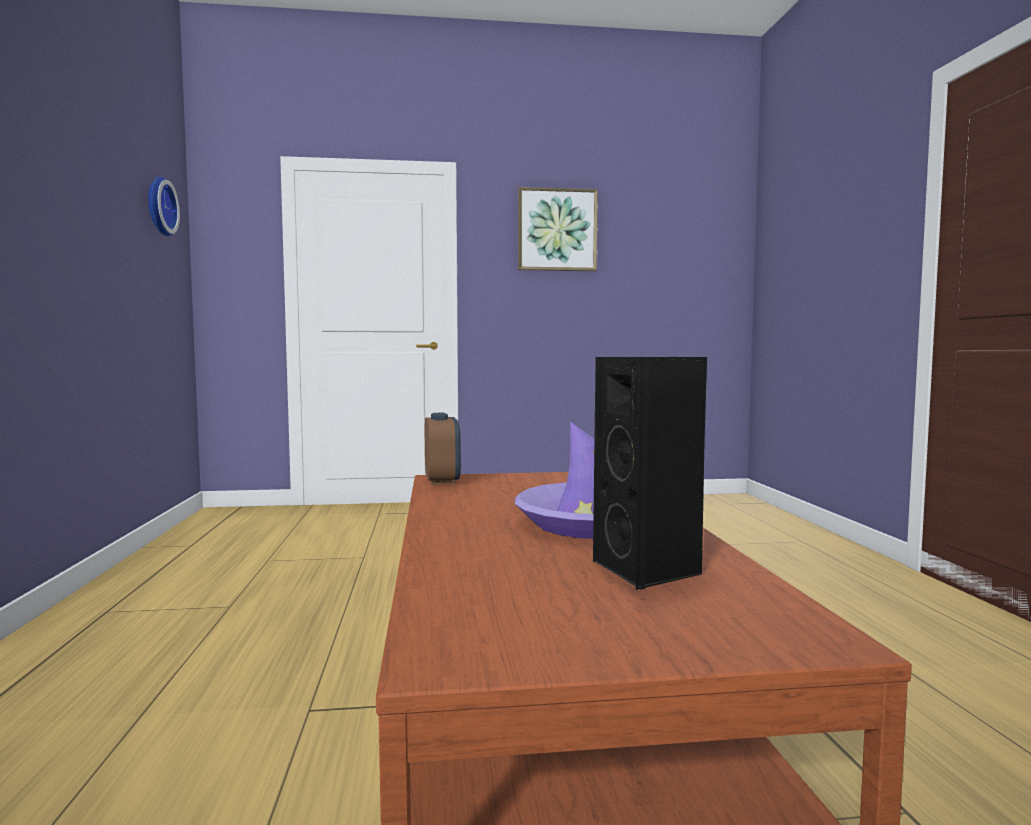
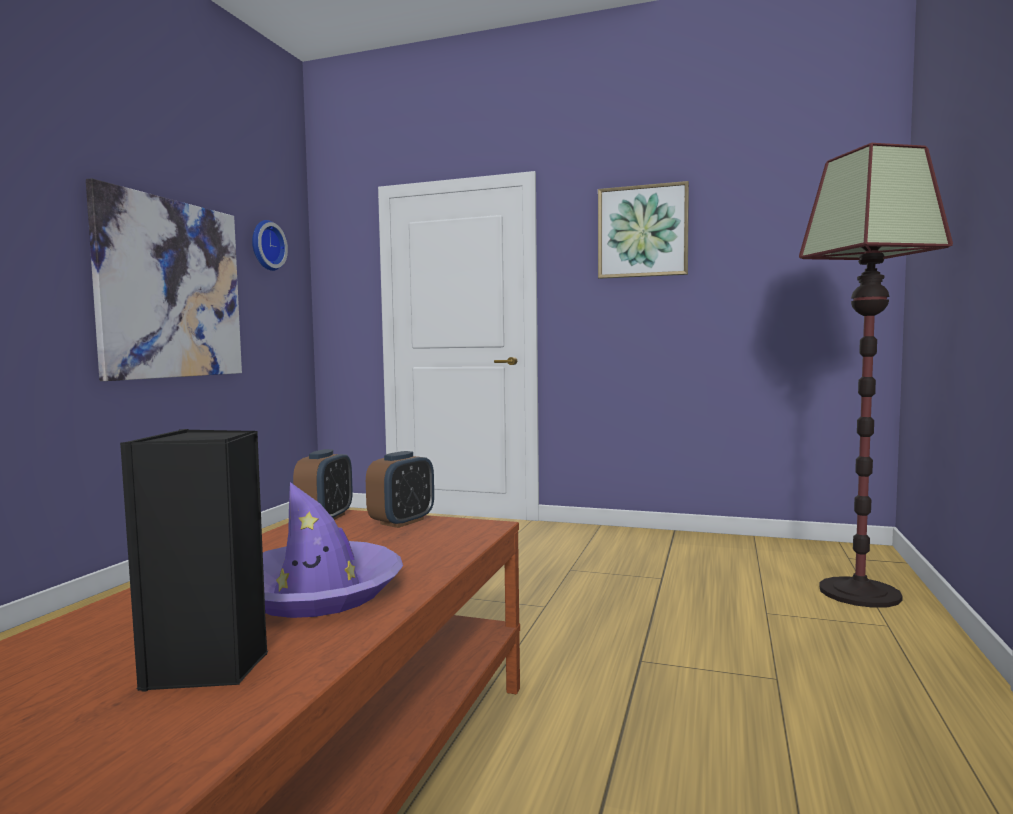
camera: 25 degrees right, 0 degrees up
none -> picture [86,178,242,381]
none -> alarm clock [366,451,434,528]
none -> floor lamp [799,143,953,608]

